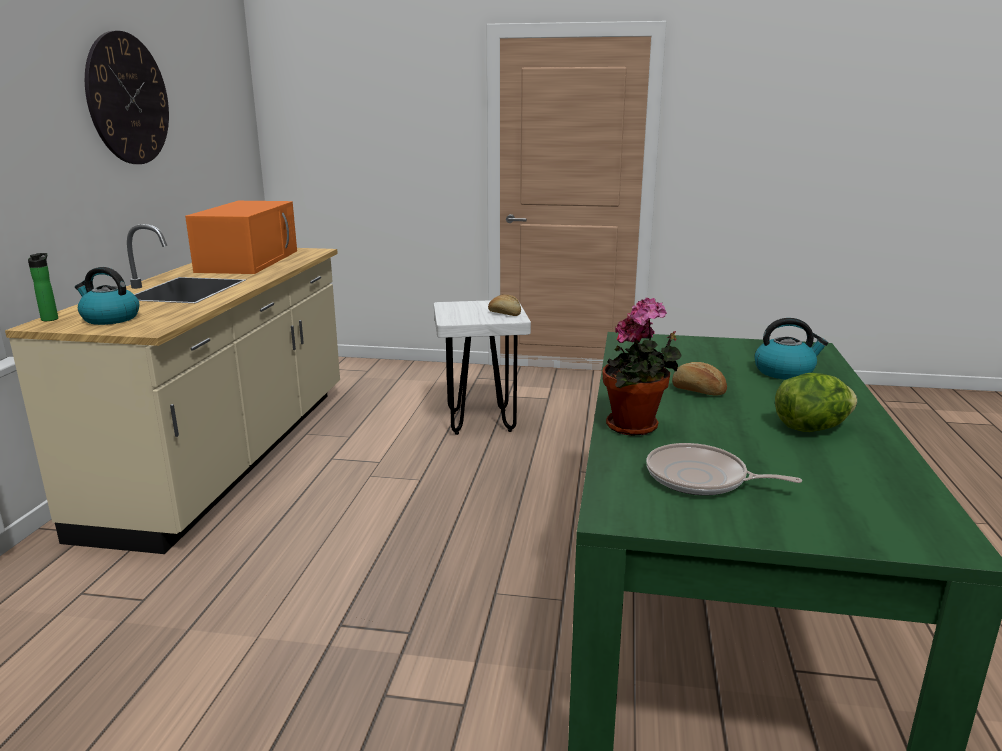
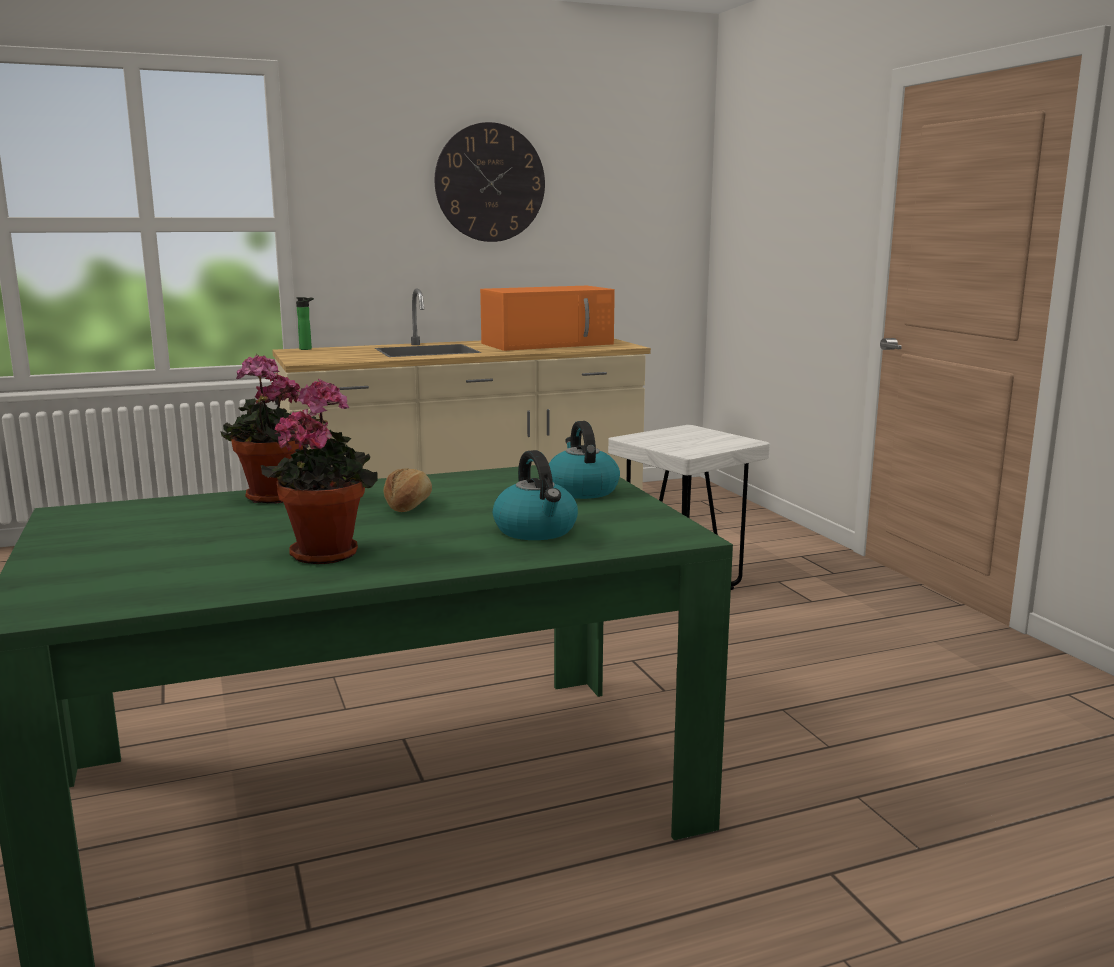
camera: 60 degrees right, 5 degrees down
kettle [75,267,139,325] -> kettle moved to [549,421,620,499]
bread [488,294,521,316] -> none
frying pan [646,443,802,496] -> none
lettuce [775,373,857,432] -> potted plant [261,379,378,564]

